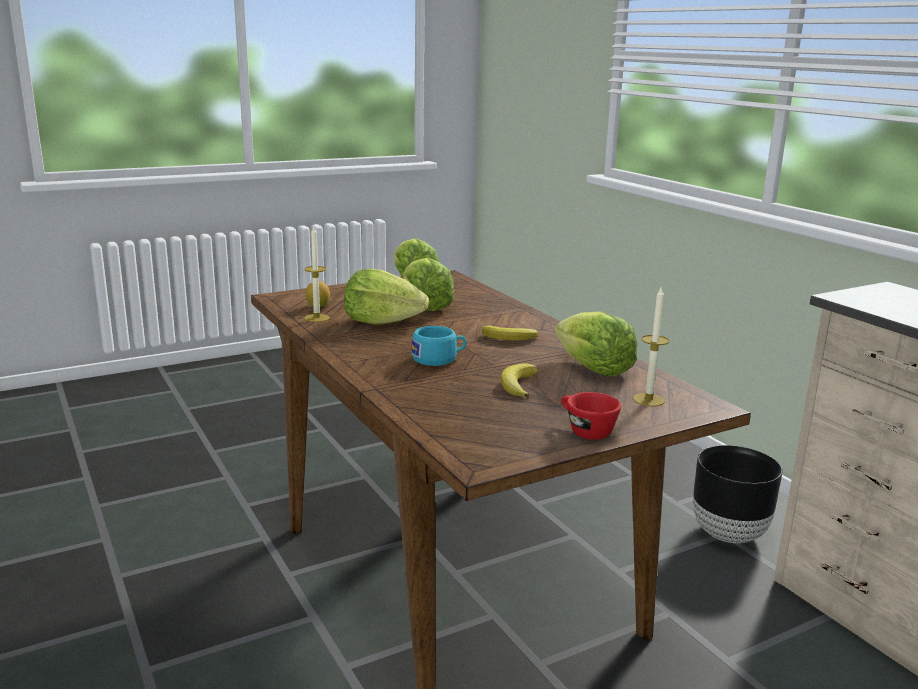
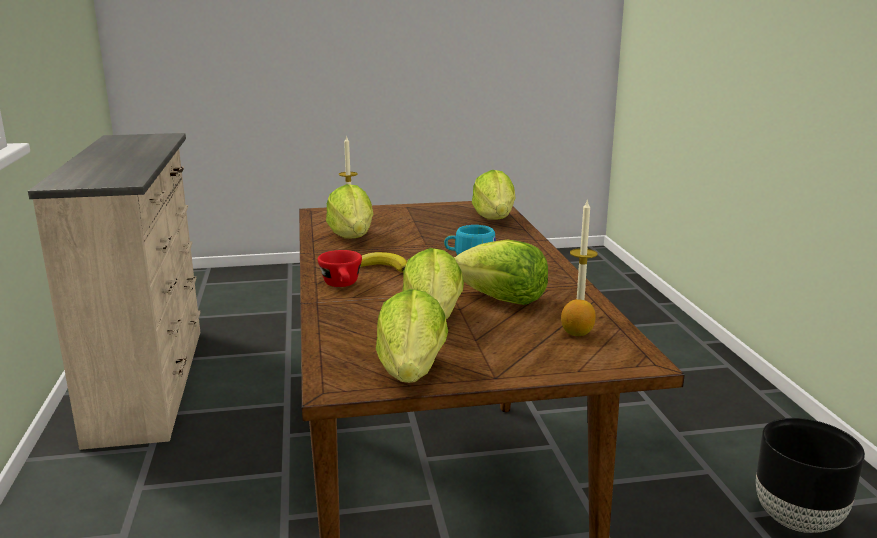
camera: 160 degrees left, 0 degrees up
banana [501,363,537,398] -> none
red cup [561,392,621,440] -> red cup moved to [317,250,362,287]
black planter [693,445,782,543] -> black planter moved to [756,418,865,533]
none -> lettuce [472,170,516,220]

